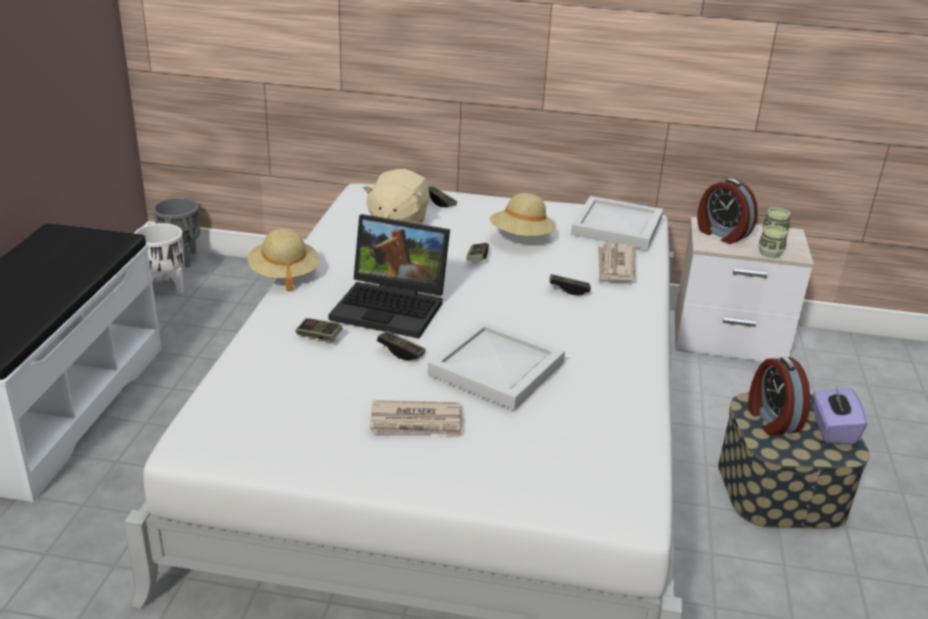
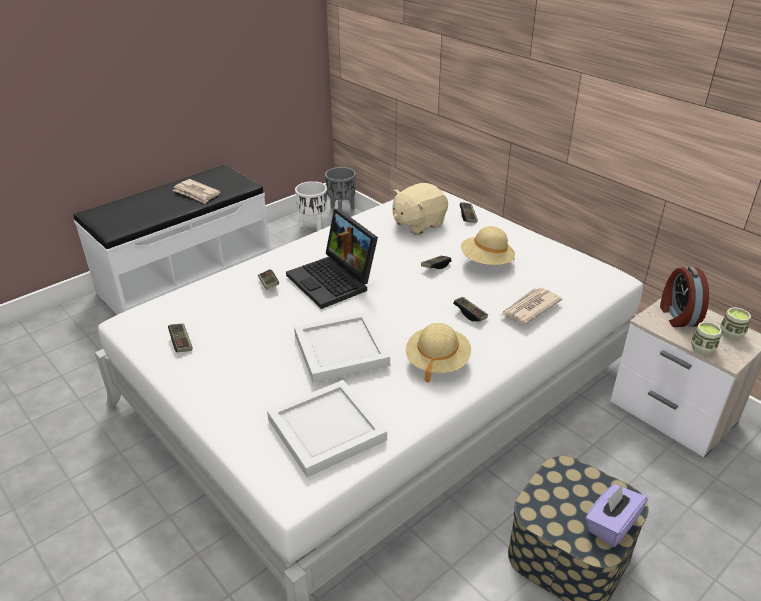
camera: 40 degrees right, 5 degrees up
beige hat [248,228,320,292] -> beige hat moved to [406,323,471,383]
newspaper [370,400,464,436] -> newspaper moved to [172,179,220,204]
game controller [377,331,426,361] -> game controller moved to [168,323,193,352]
white tray [571,196,663,250] -> white tray moved to [267,380,387,477]
alarm clock [748,357,810,435] -> none

